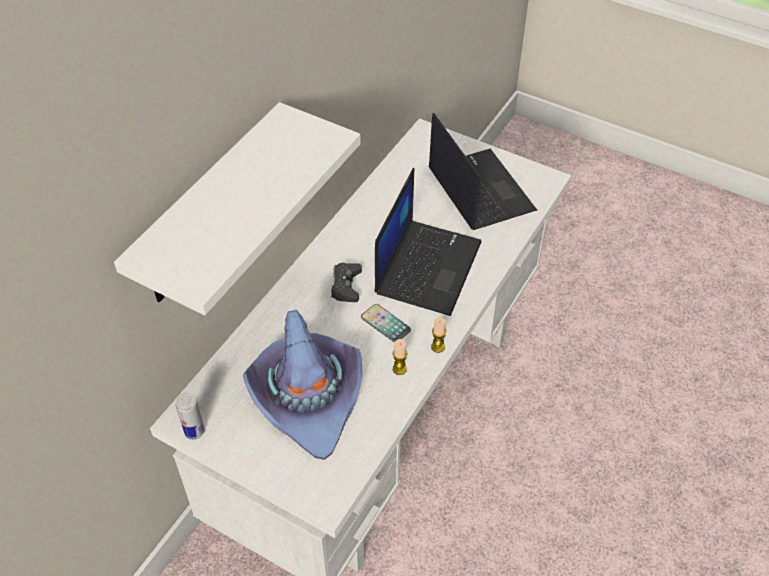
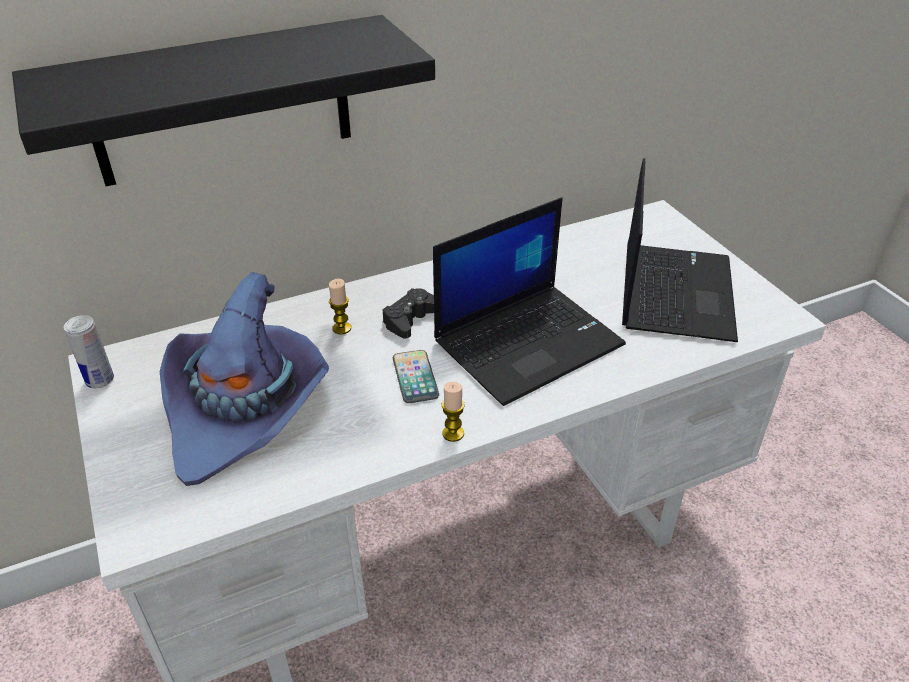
camera: 35 degrees right, 10 degrees down
white shelf [114,102,361,316] -> black shelf [12,15,435,186]
candle [393,339,407,375] -> candle moved to [329,279,351,334]

